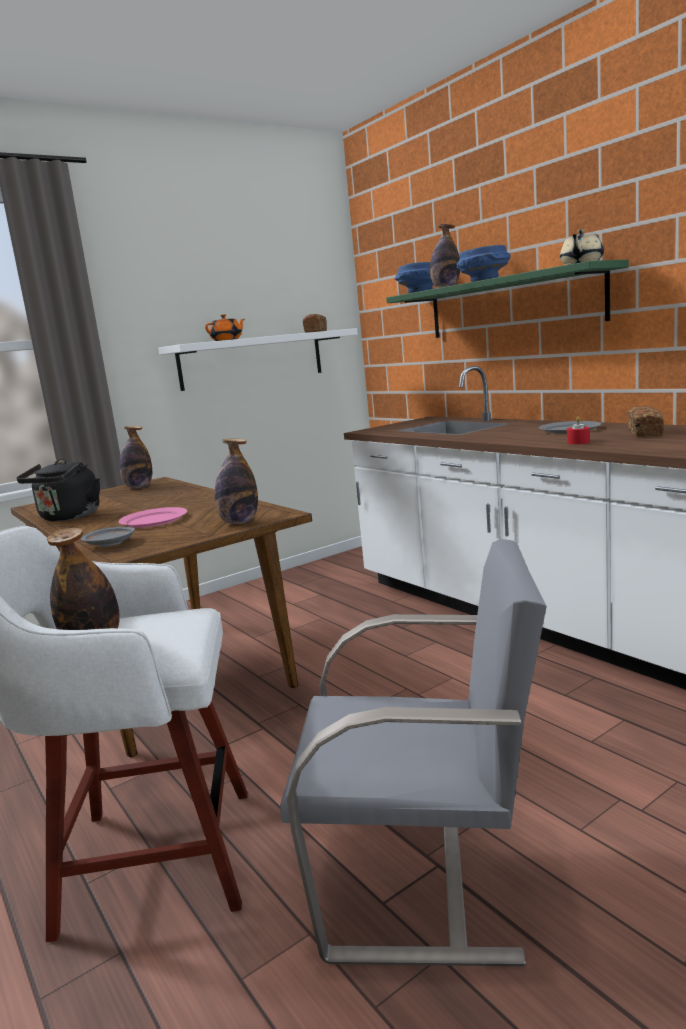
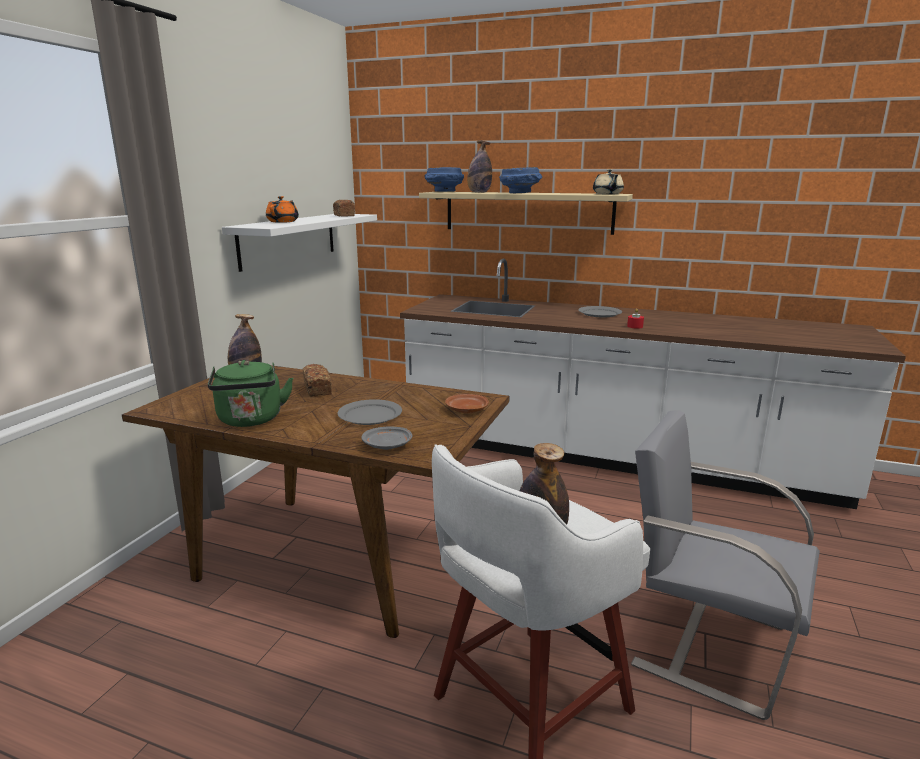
camera: 35 degrees left, 5 degrees up
black kettle [16,459,100,521] -> green kettle [208,360,293,427]
pink plate [119,507,187,528] -> grey plate [337,399,402,425]
bottle [215,439,258,524] -> brown plate [445,394,489,413]
grey chair [280,539,547,966] -> grey chair turned 120 degrees counterclockwise [631,410,820,720]
green shelf [386,260,629,338] -> beige shelf [419,192,633,235]
bread [628,406,664,437] -> bread moved to [303,364,332,397]

